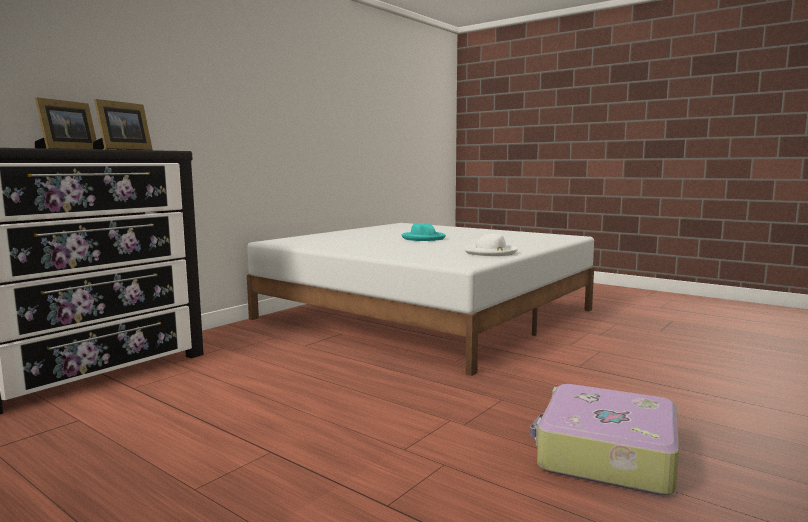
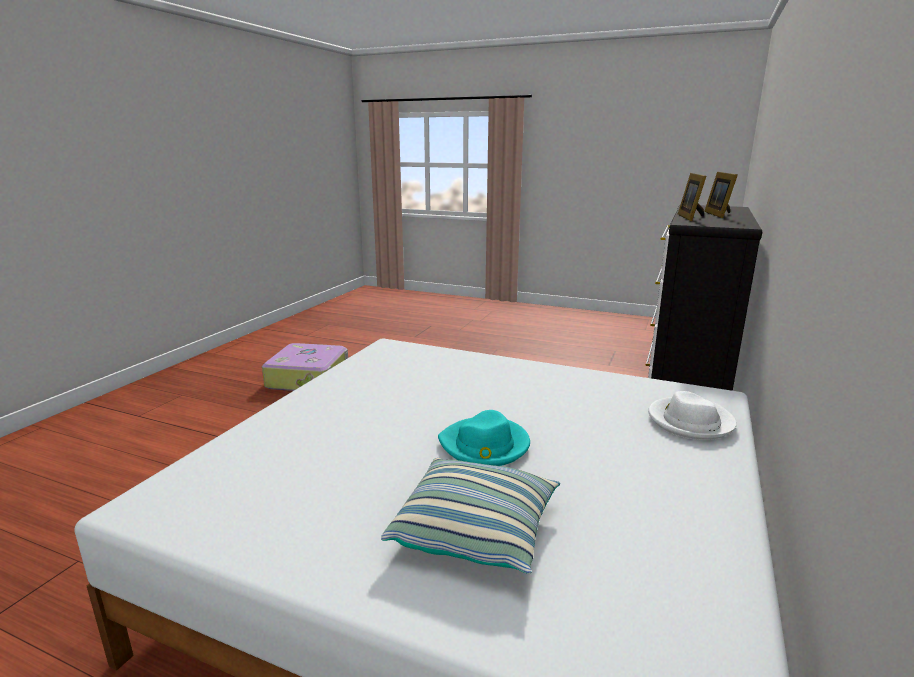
camera: 165 degrees right, 10 degrees up
white hat [465,234,518,256] -> white hat moved to [648,391,737,440]
none -> pillow [381,458,560,574]

